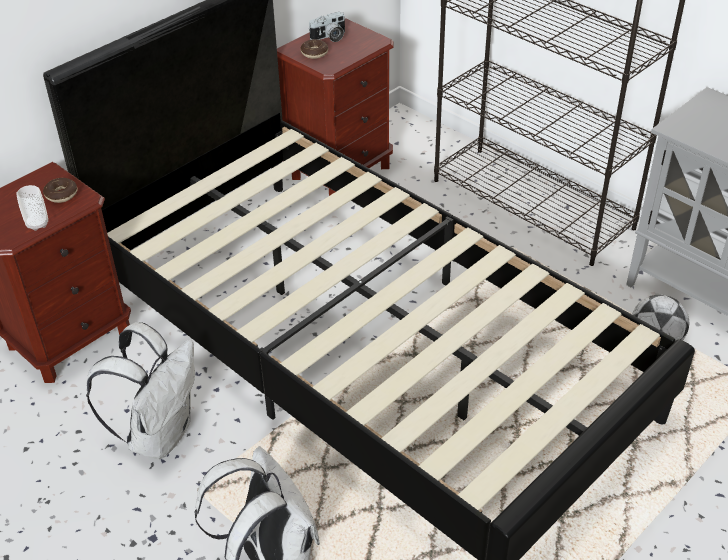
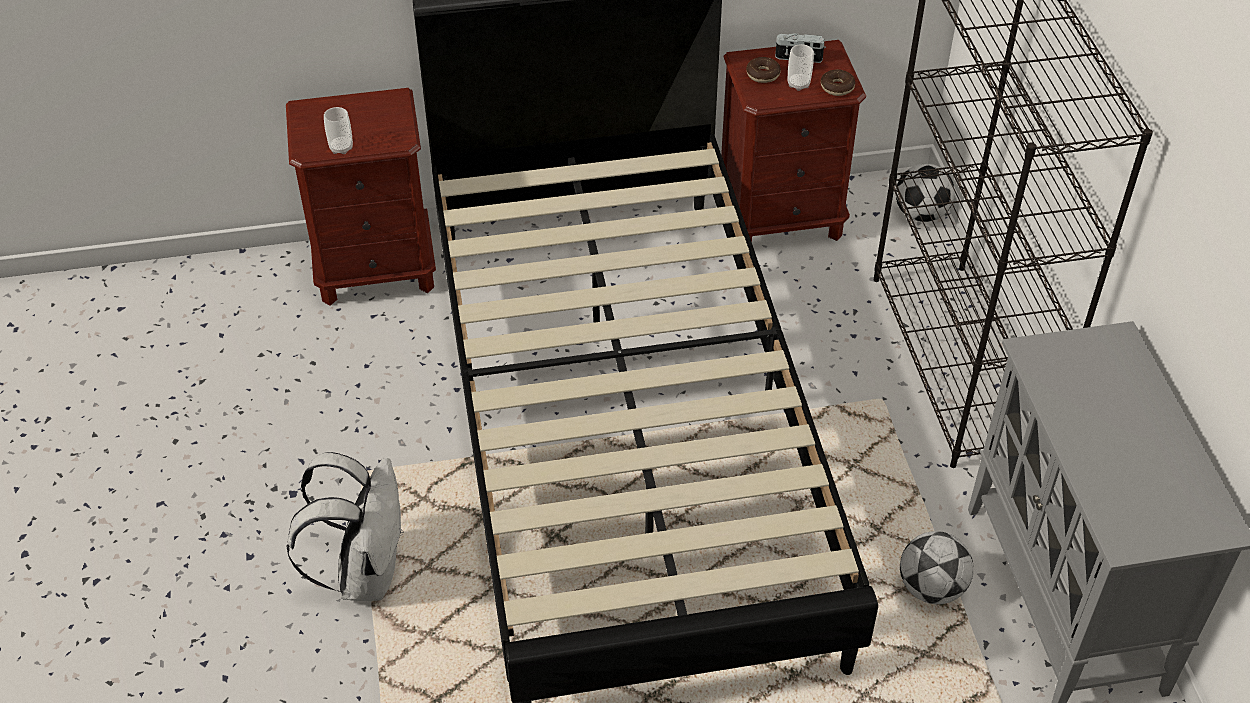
camera: 35 degrees right, 5 degrees up
donut [43,178,77,203] -> donut moved to [821,69,855,96]
white backpack [86,322,195,459] -> none
none -> cup [788,44,814,91]
none -> football [896,164,955,222]

